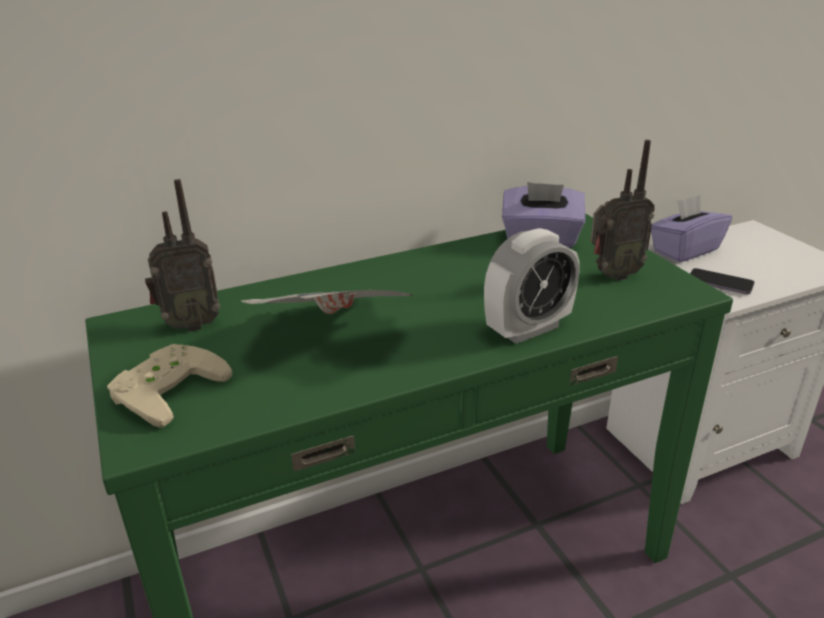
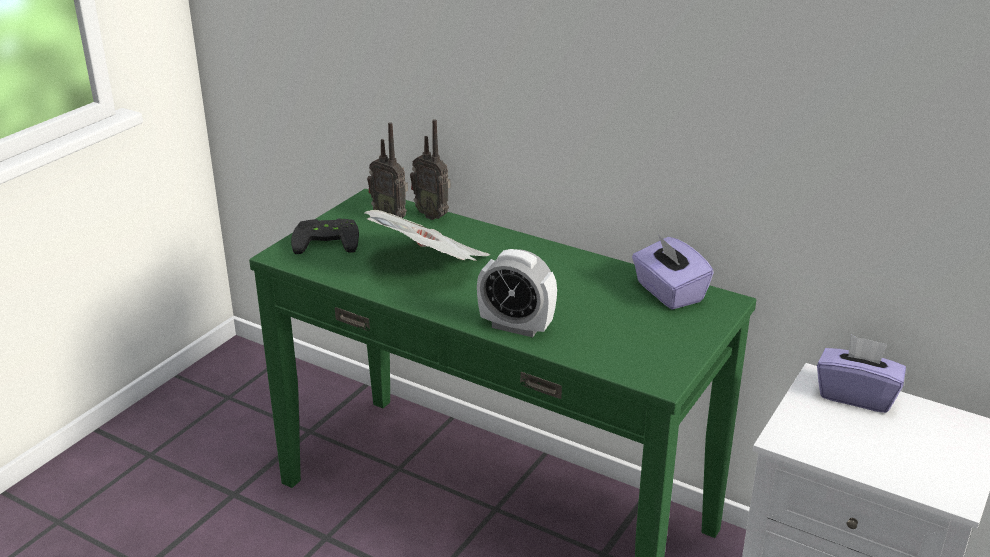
camera: 55 degrees right, 0 degrees up
beige game controller [107,344,233,428] -> black game controller [291,219,359,254]
radio [590,140,655,281] -> radio moved to [410,119,450,220]
phone [690,268,755,294] -> none

